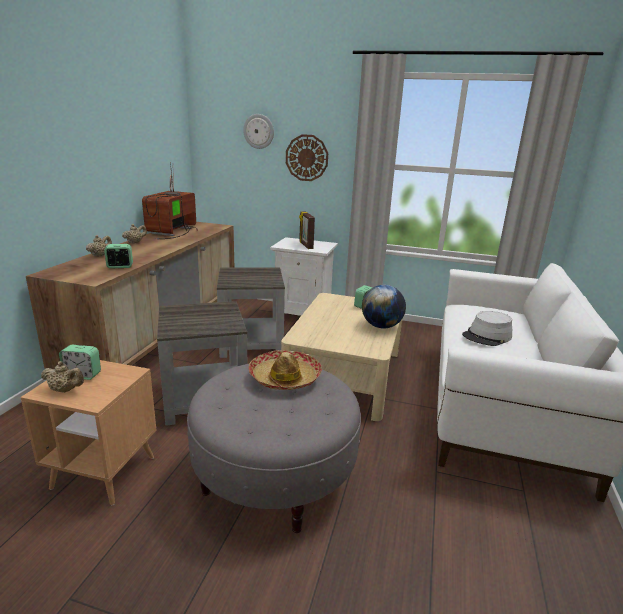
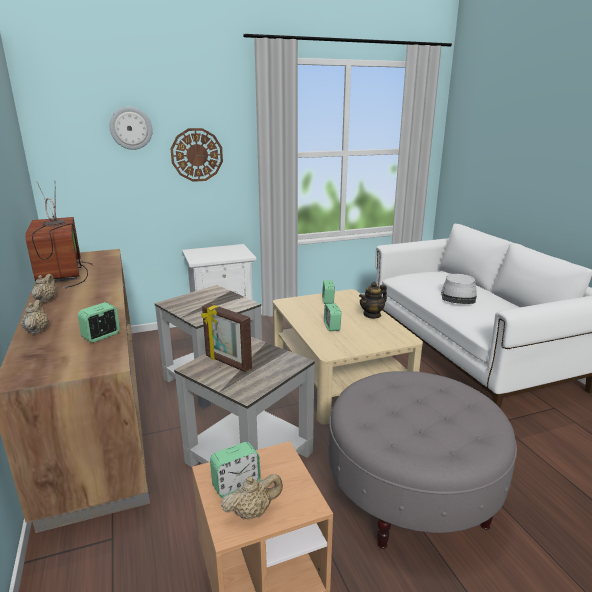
camera: 35 degrees left, 0 degrees up
hat [249,350,322,390] -> none
picture frame [299,211,315,249] -> picture frame moved to [201,303,252,372]
globe [362,285,406,328] -> teapot [359,282,387,319]
none -> alarm clock [324,304,341,331]

